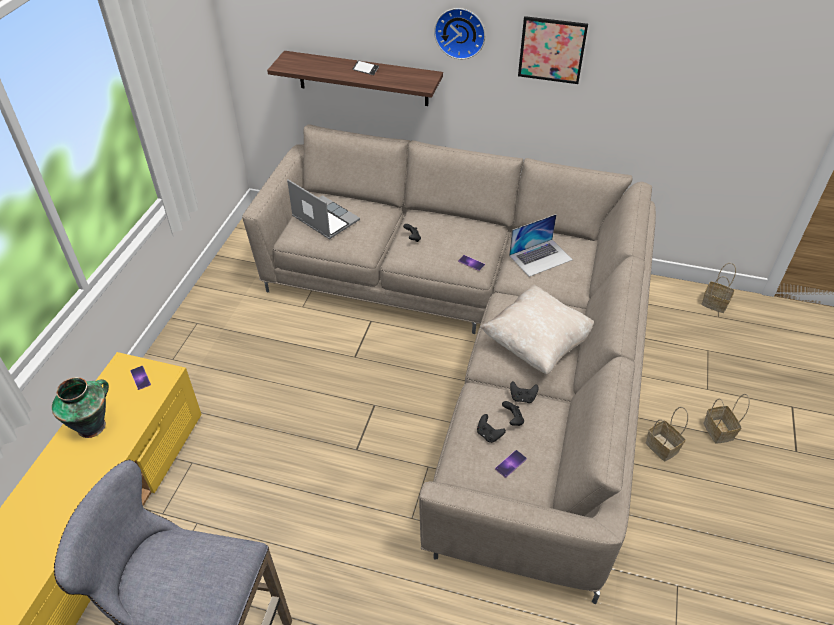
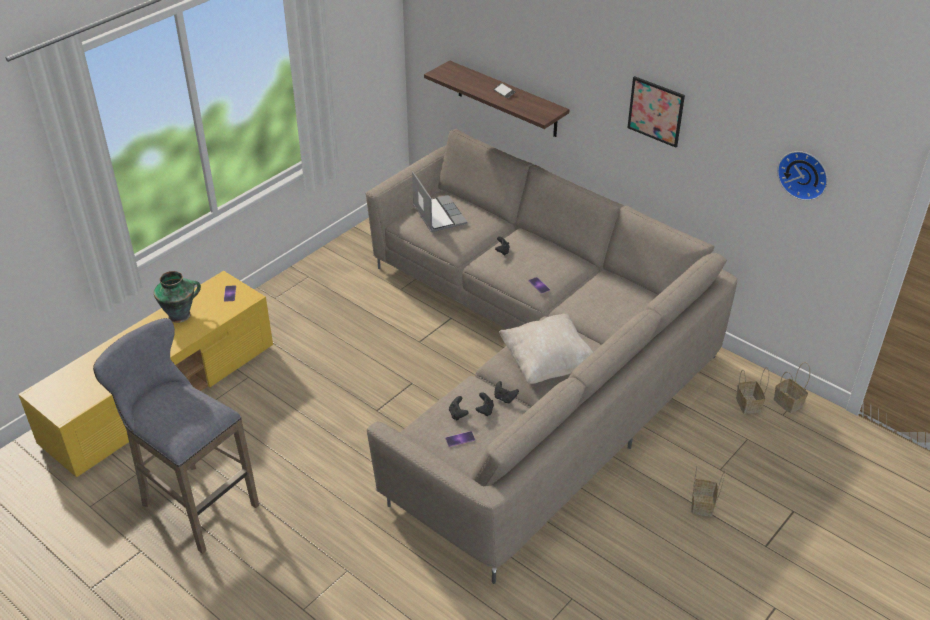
camera: 25 degrees right, 5 degrees down
wall clock [434,8,485,59] -> wall clock moved to [777,151,828,201]
laptop [509,214,573,277] -> none
basket [646,407,688,461] -> basket moved to [736,367,769,414]

